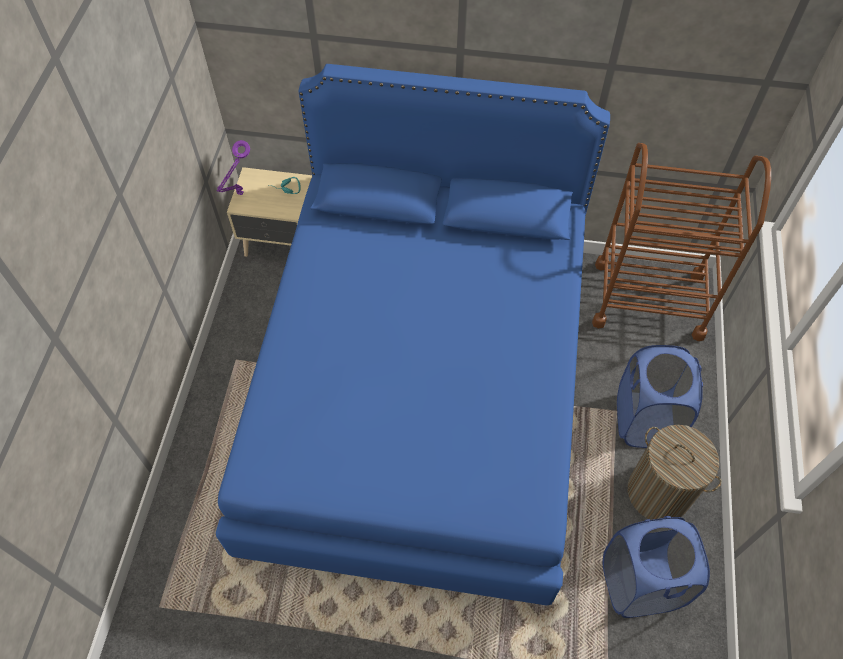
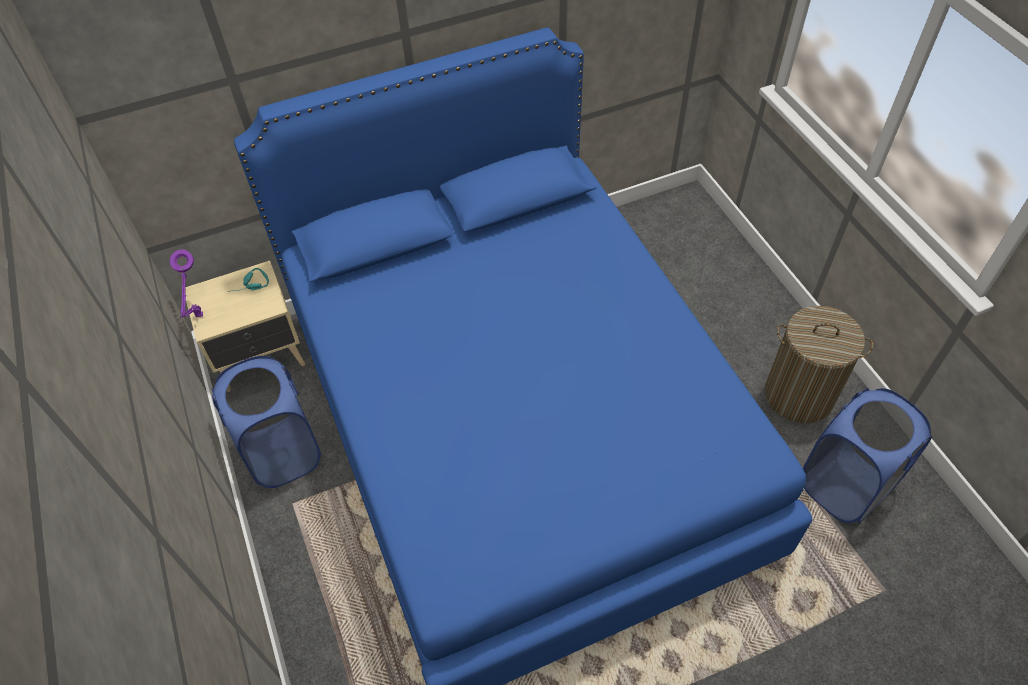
camera: 30 degrees left, 5 degrees down
brown cart [592,143,771,341] -> none
blue laundry basket [617,345,703,448] -> blue laundry basket moved to [211,356,322,488]

